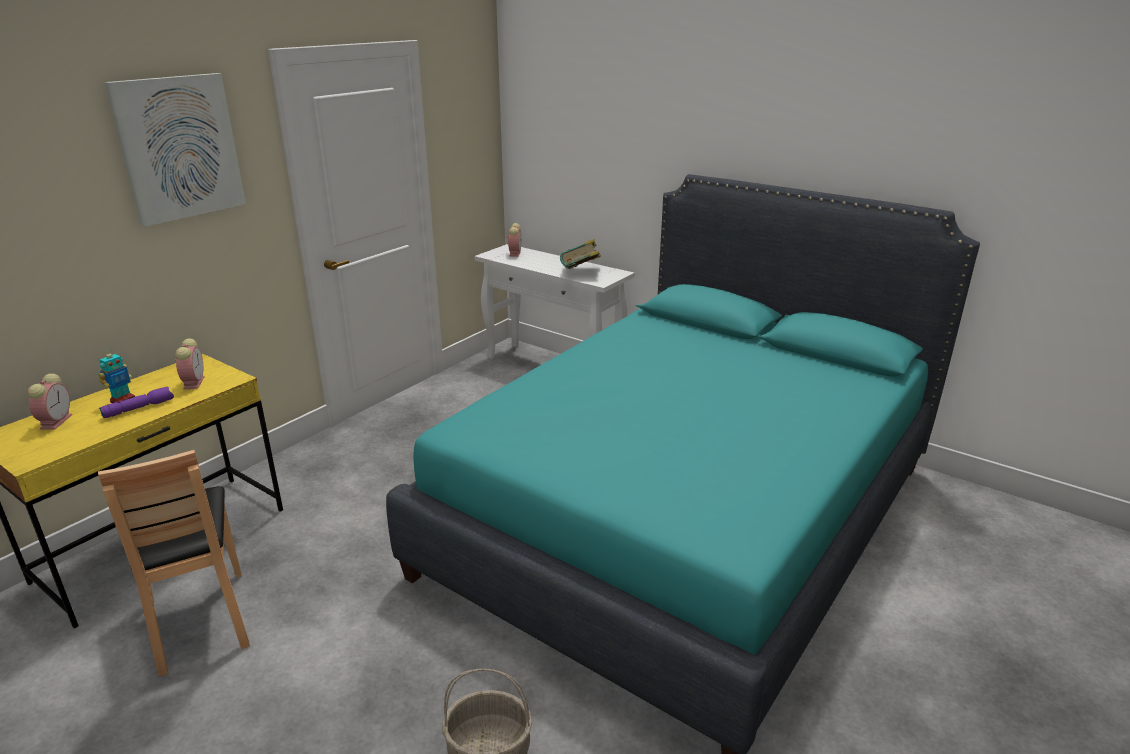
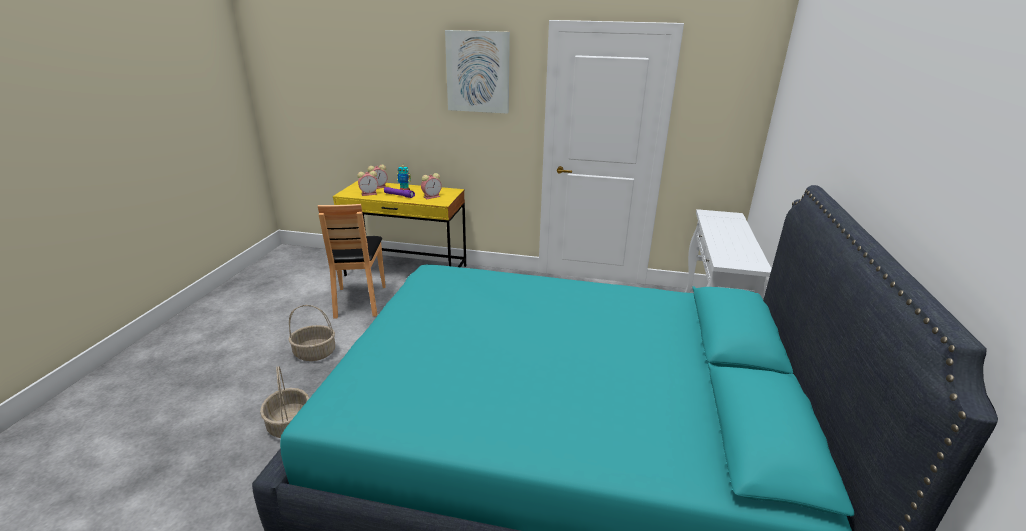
camera: 65 degrees right, 0 degrees up
brown chair [98,450,250,676] -> brown chair turned 45 degrees counterclockwise [318,204,386,318]
alarm clock [507,223,521,257] -> alarm clock moved to [357,171,378,196]
book [560,239,601,269] -> none
none -> basket [288,305,335,361]

